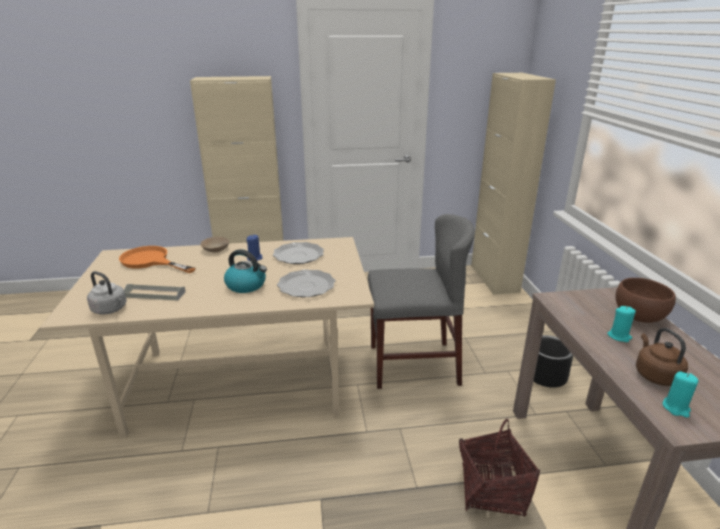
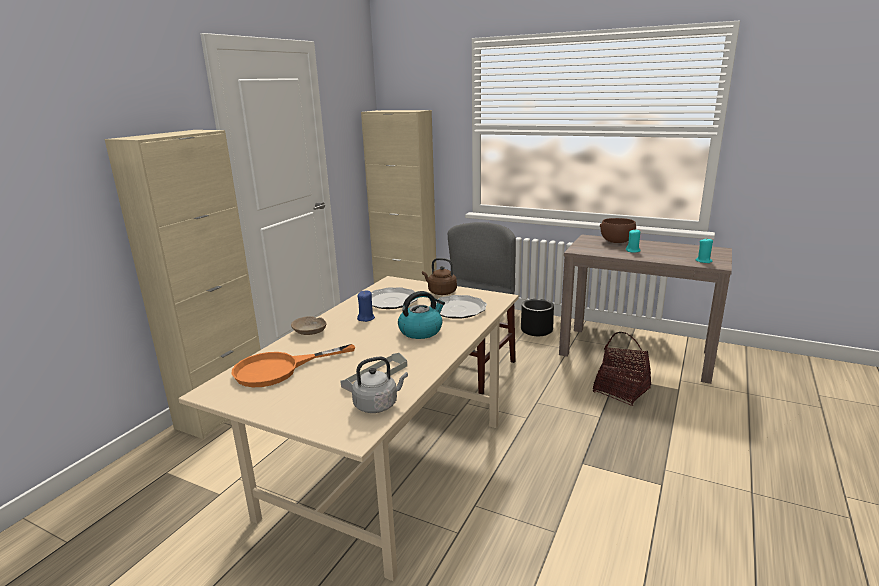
camera: 55 degrees left, 5 degrees down
brown kettle [636,328,688,386] -> brown kettle moved to [422,258,457,295]

